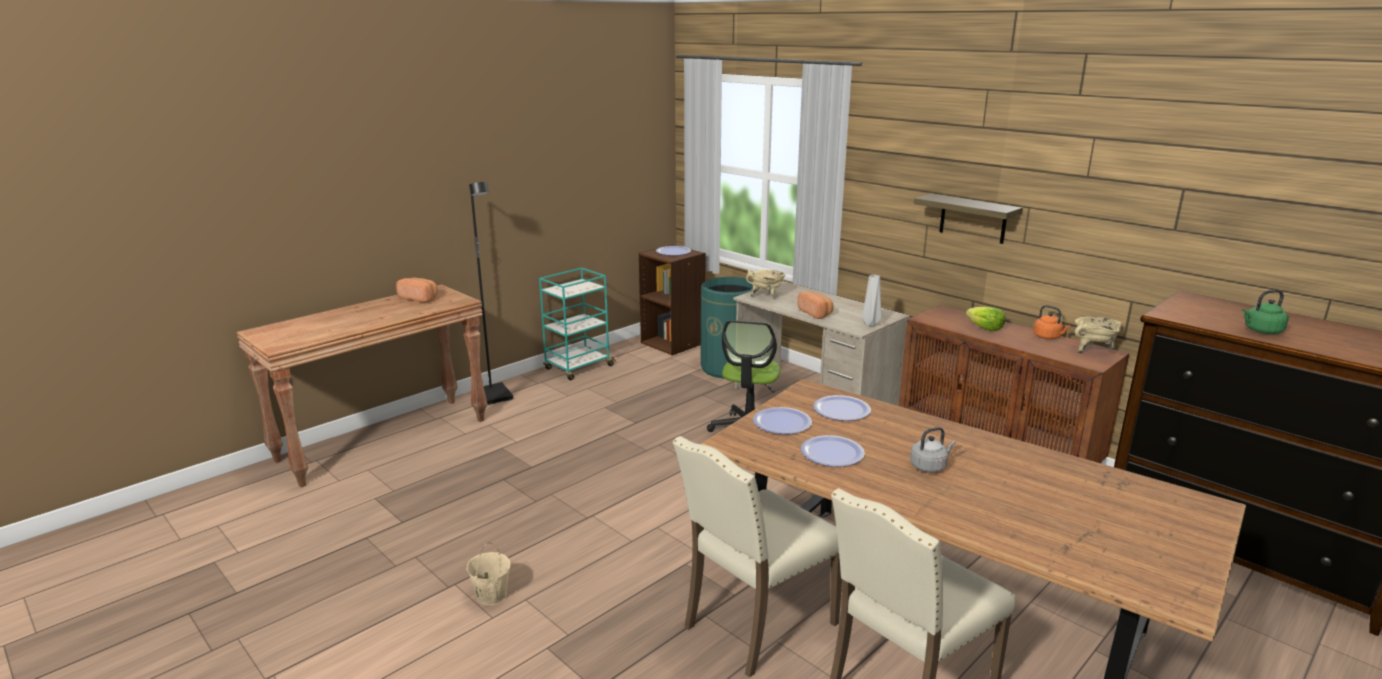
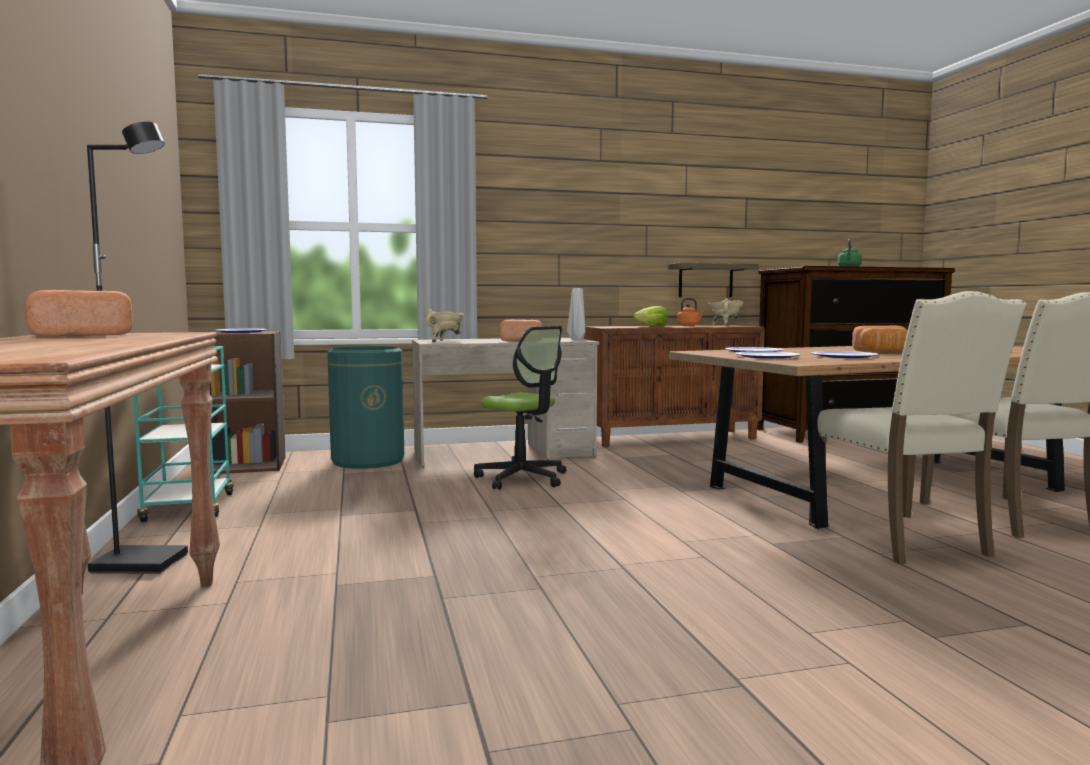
camera: 60 degrees left, 15 degrees down
beige bucket [466,543,511,605] -> none
grey kettle [910,427,956,473] -> bread [852,326,907,352]
shelf [914,194,1023,244] -> shelf moved to [668,263,758,297]

